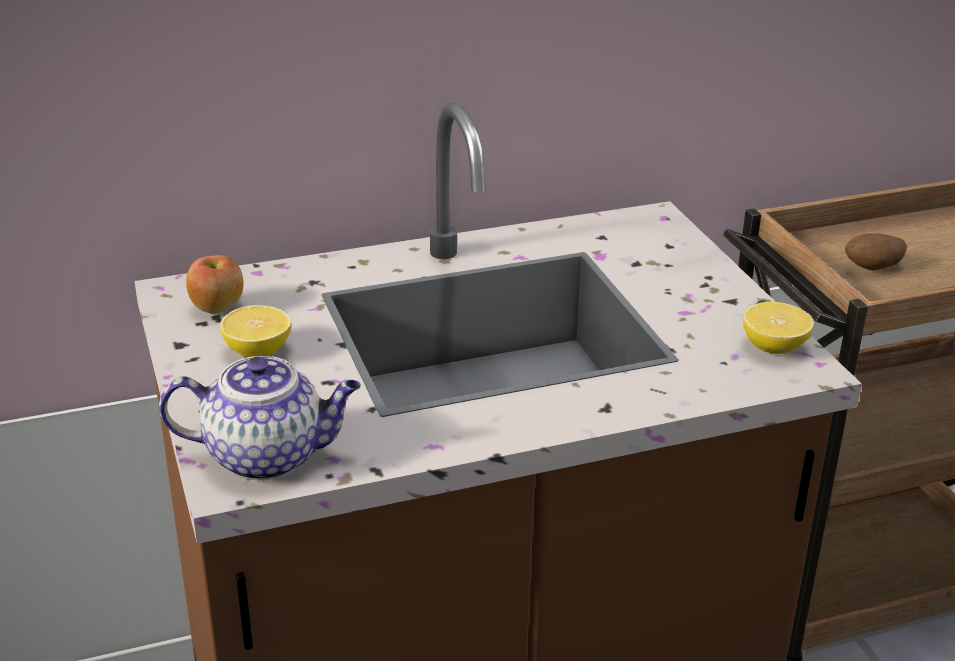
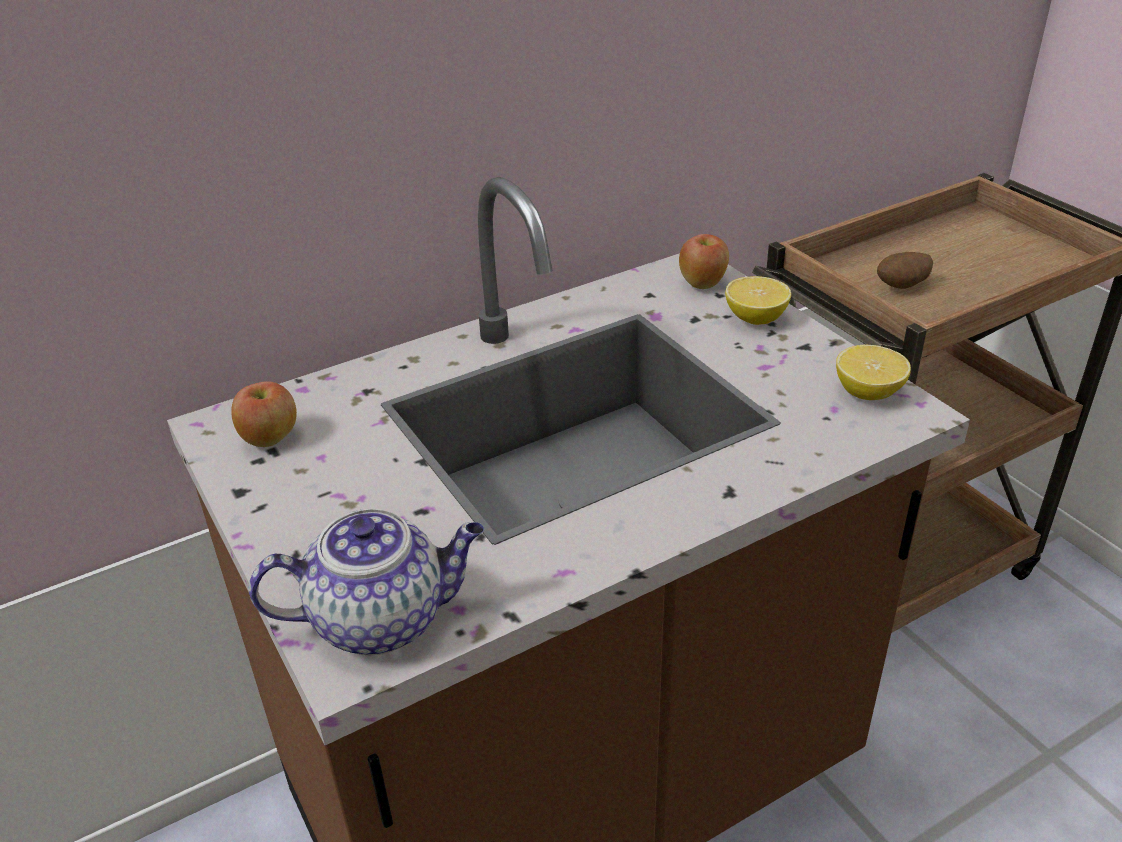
camera: 10 degrees left, 5 degrees up
lemon [220,305,292,358] -> lemon moved to [725,276,791,325]
none -> apple [679,234,729,289]

